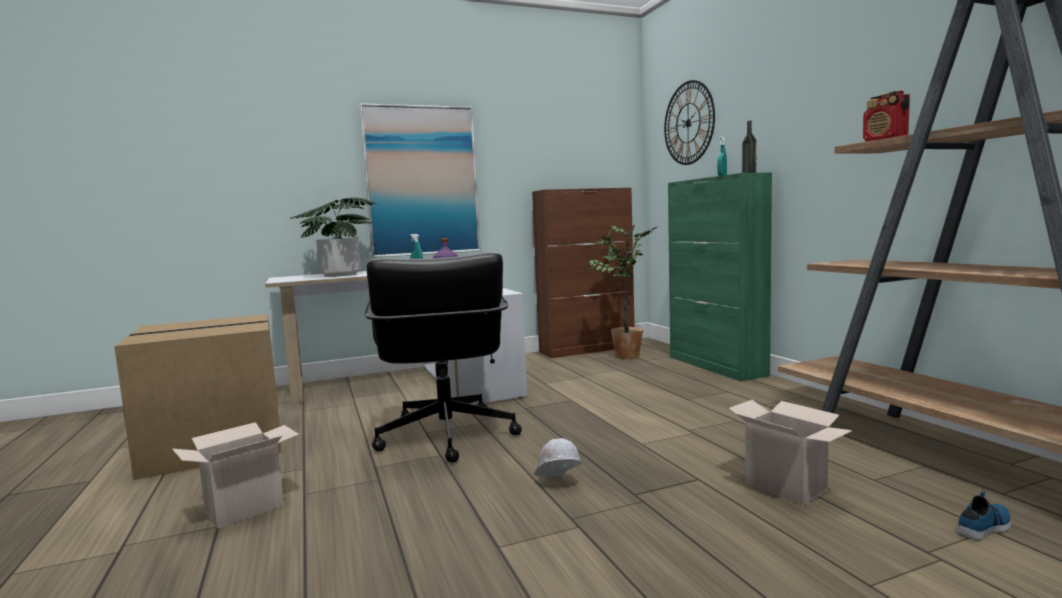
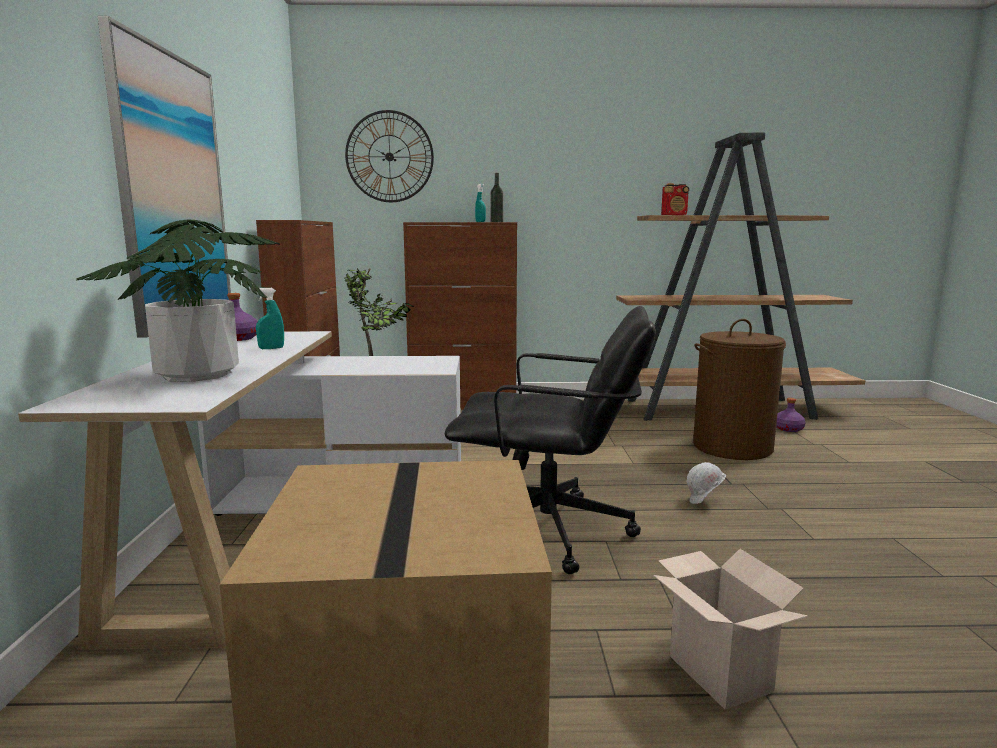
camera: 70 degrees left, 5 degrees up
green cabinet [668,172,772,381] -> brown cabinet [403,222,517,410]
cardboard box [728,400,853,506] -> brown laundry basket [693,319,786,460]
shoe [956,491,1011,541] -> purple bottle [776,398,806,432]

